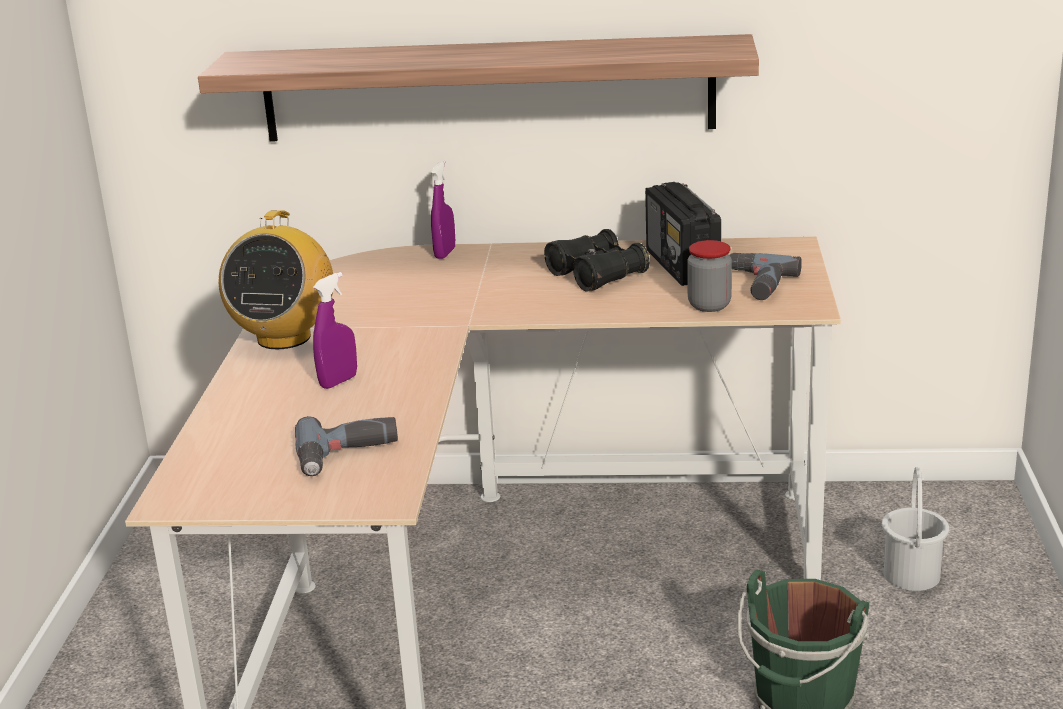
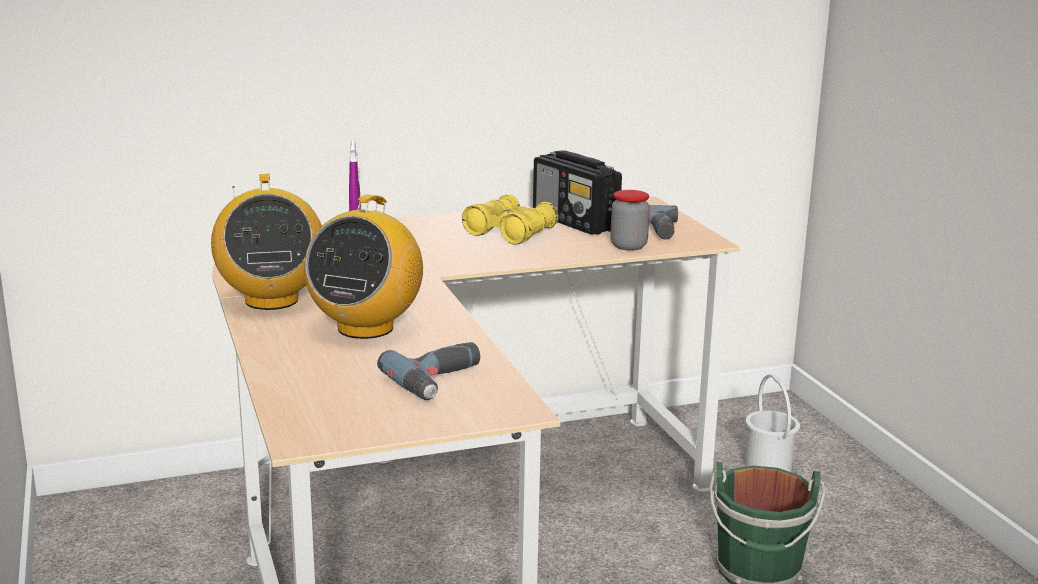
camera: 25 degrees left, 5 degrees down
shelf [198,34,759,142] -> none
purple spray bottle [313,272,357,389] -> radio [304,195,423,339]
black binoculars [544,229,650,292] -> yellow binoculars [462,194,559,245]

